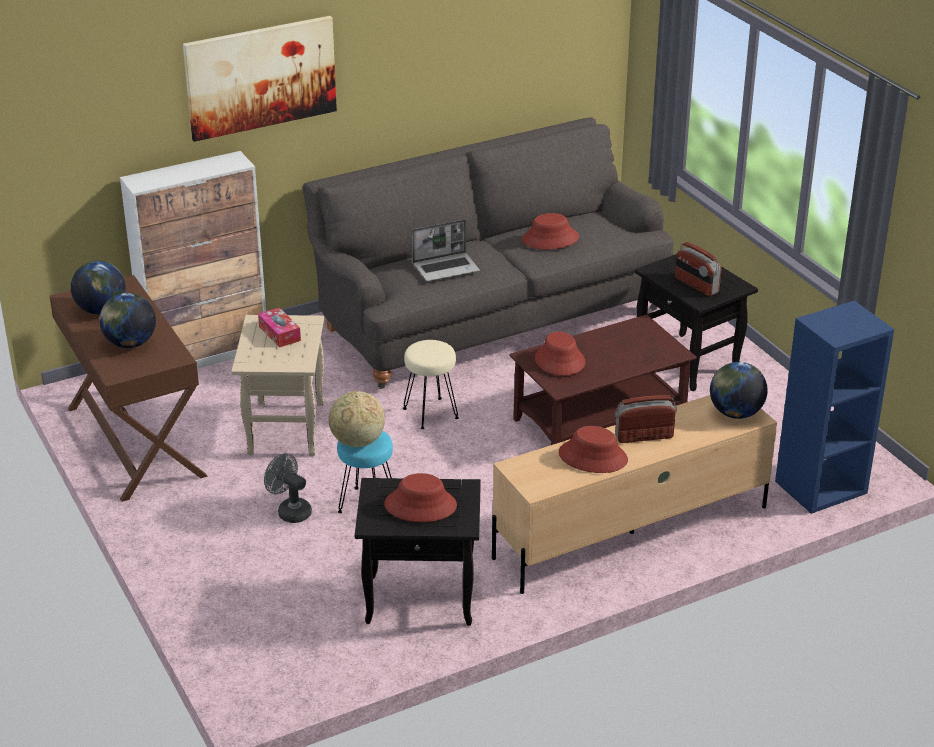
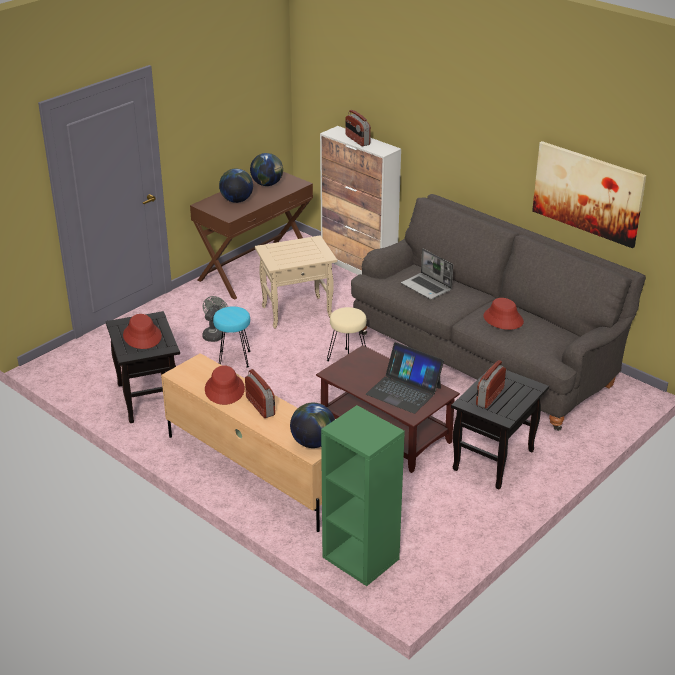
camera: 70 degrees right, 0 degrees up
picture [183,16,337,142] -> picture moved to [532,141,646,248]
tissue box [258,307,301,348] -> none
globe [328,391,385,447] -> none
red hat [535,331,585,376] -> none
blue bookcase [775,301,894,514] -> green bookcase [321,405,405,586]
none -> radio [345,110,371,146]
none -> laptop [366,342,444,414]

